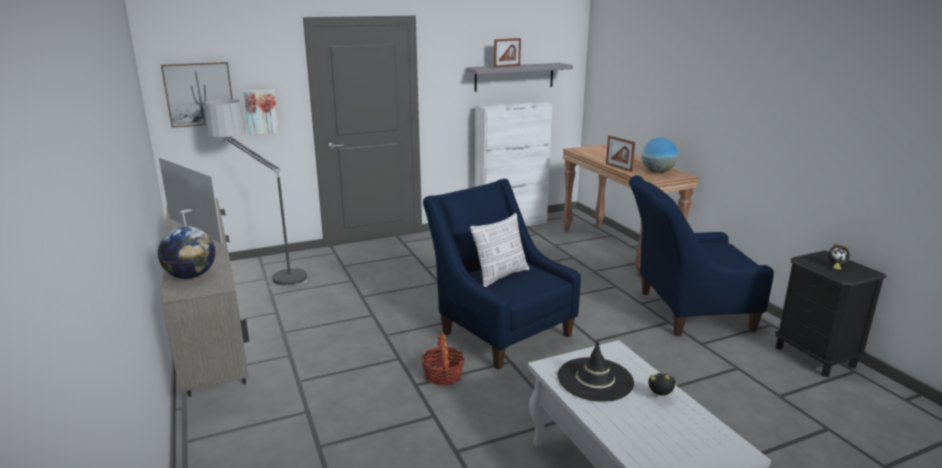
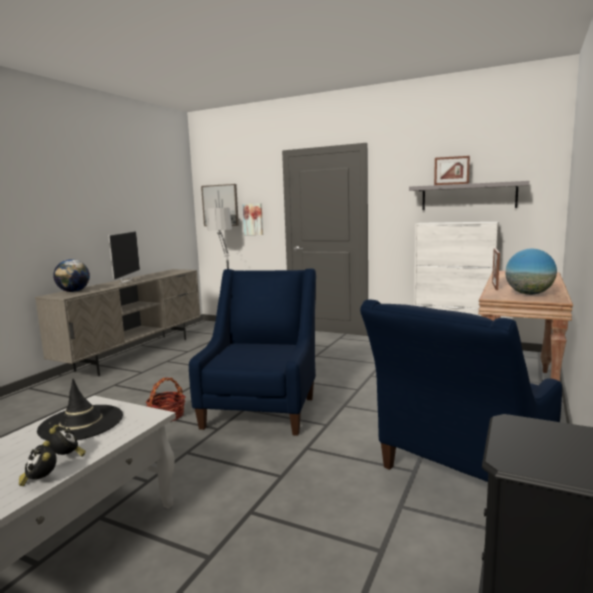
camera: 50 degrees right, 10 degrees down
pillow [470,213,530,287] -> none
blue armchair [629,175,774,336] -> blue armchair turned 90 degrees counterclockwise [360,299,562,482]
alarm clock [828,243,850,271] -> alarm clock moved to [19,441,57,486]

